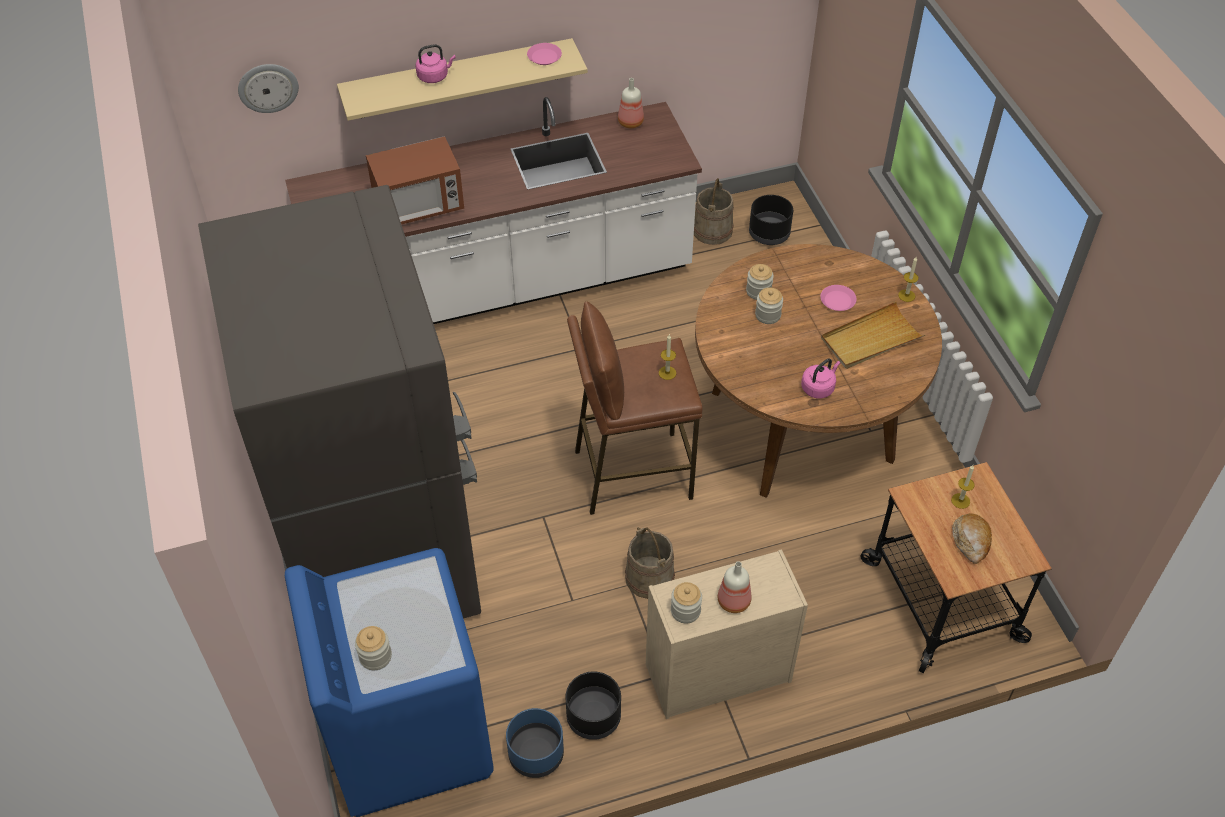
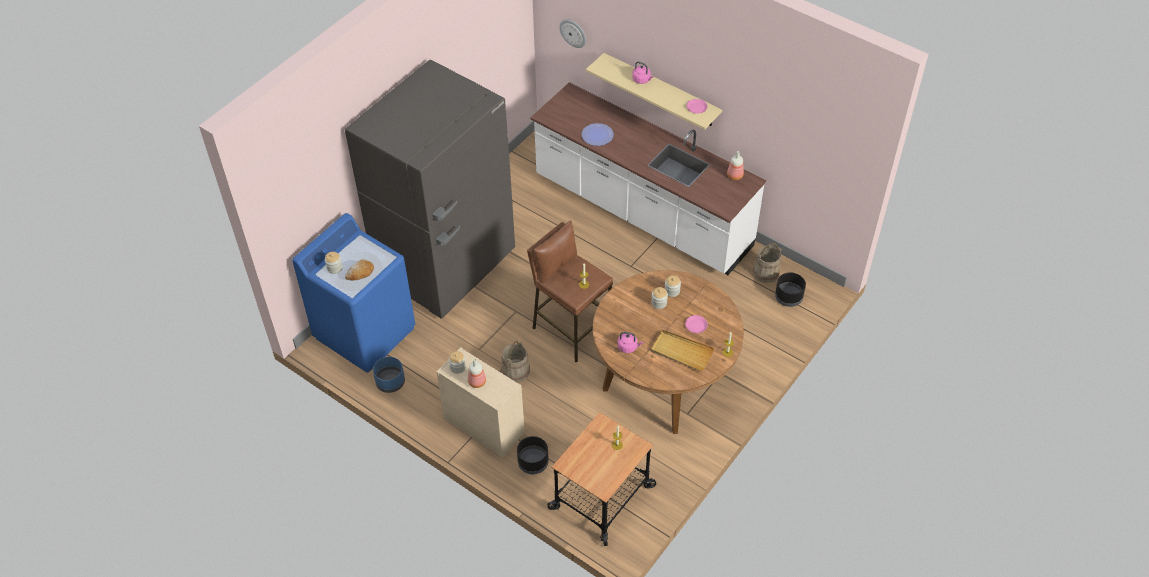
camera: 55 degrees right, 0 degrees up
microwave [366,136,464,224] -> plate [581,123,614,146]
black planter [565,671,621,740] -> black planter moved to [517,436,549,474]
bread [952,513,992,564] -> bread moved to [345,260,374,280]

